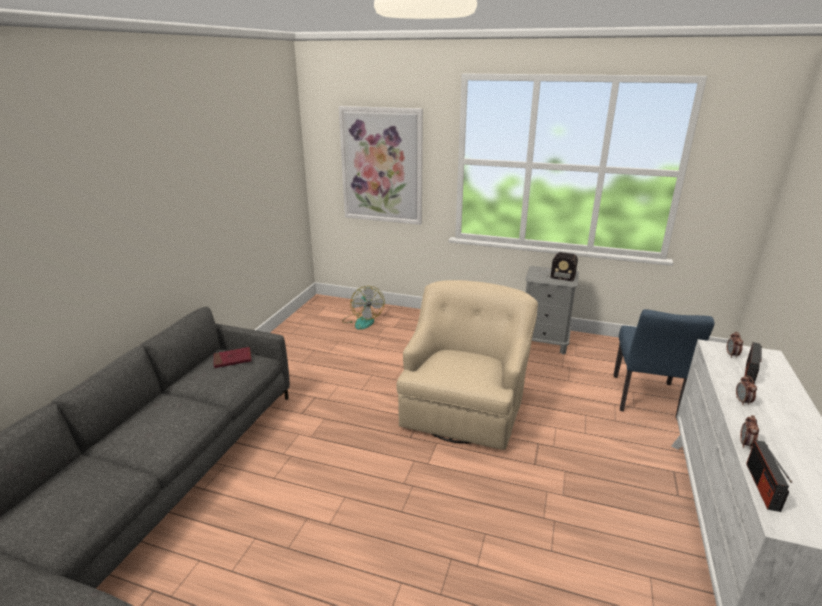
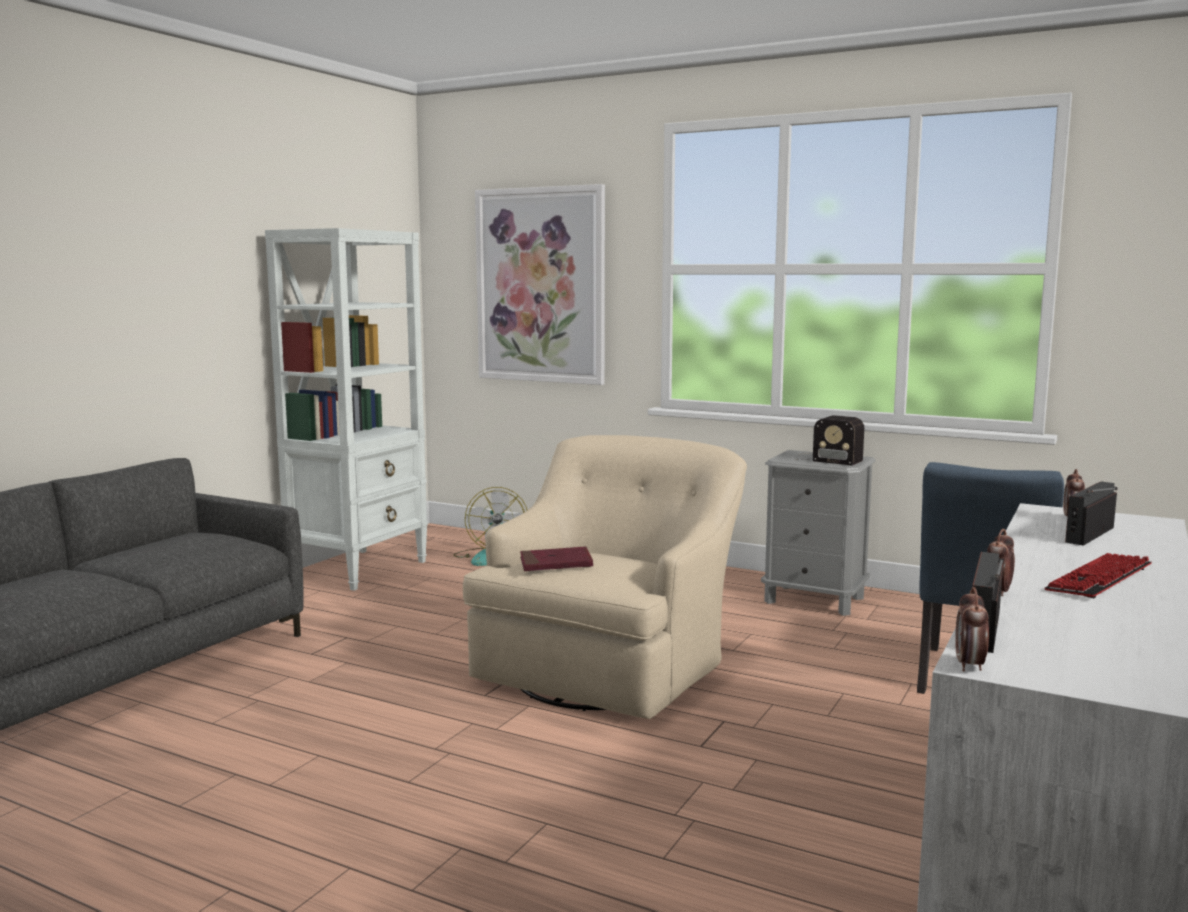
camera: 10 degrees right, 15 degrees down
red book [214,347,252,368] -> red book moved to [520,547,593,571]
alarm clock [736,375,757,405] -> alarm clock moved to [955,587,989,671]
none -> white bookcase [265,228,428,591]
none -> keyboard [1044,553,1151,599]

